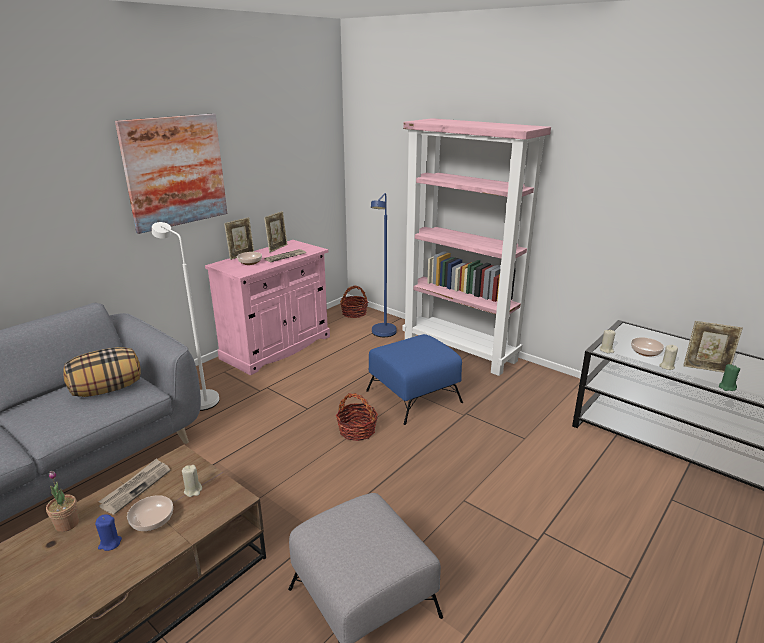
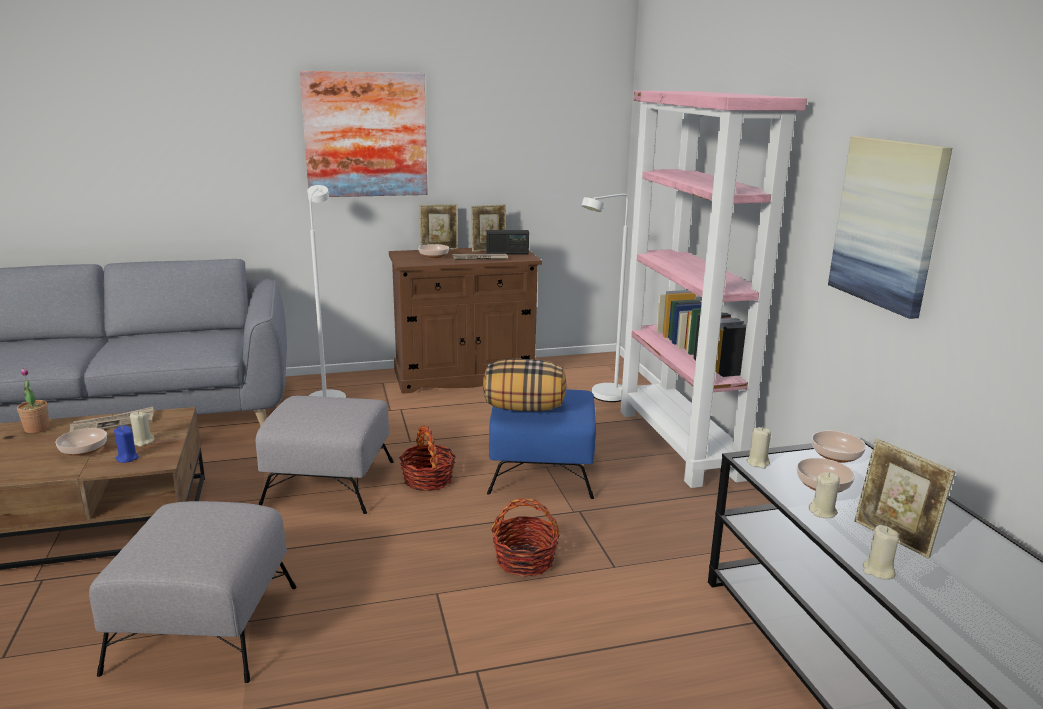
camera: 35 degrees right, 5 degrees down
pillow [63,347,140,397] -> pillow moved to [483,359,567,411]
blue candle [95,514,122,551] -> blue candle moved to [114,425,139,463]
pink cabinet [205,240,330,375] -> brown cabinet [389,248,542,394]
basket [340,286,368,318] -> basket moved to [491,498,560,577]
blue floor lamp [371,193,397,337] -> white floor lamp [581,194,628,402]
green candle [719,364,740,391] -> beige candle [862,525,899,580]
none -> grey ottoman [256,396,394,514]
none -> radio [486,230,529,255]
none -> bowl [812,431,866,463]
none -> picture [828,136,952,319]

